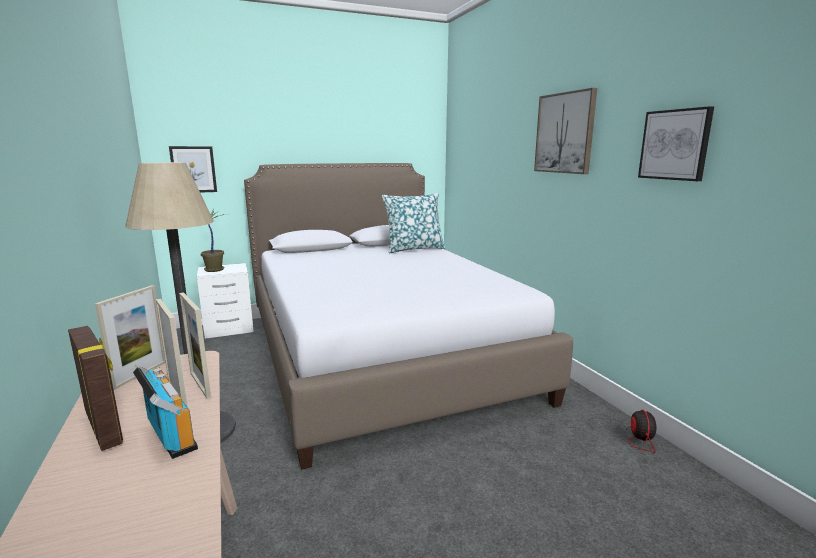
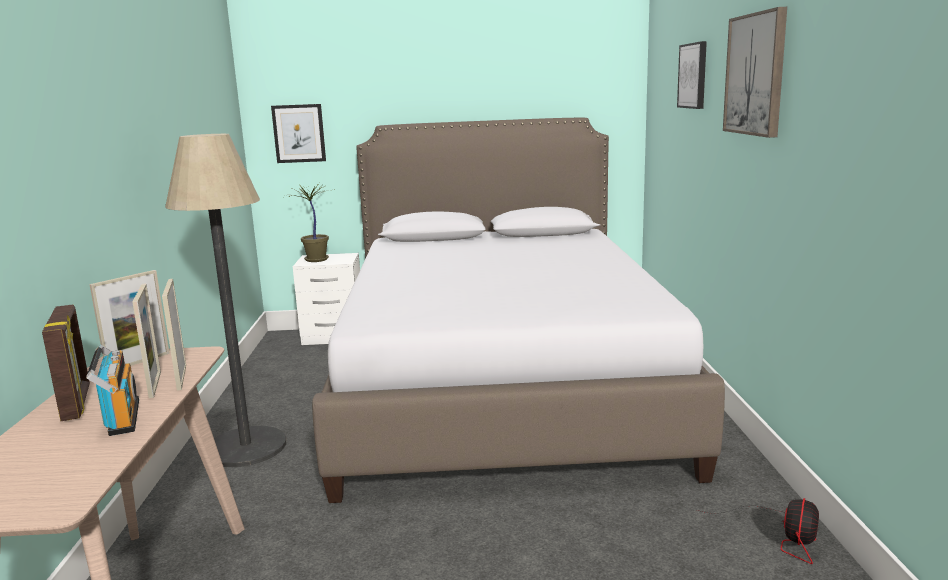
camera: 20 degrees right, 0 degrees up
pillow [382,193,446,253] -> none
picture [638,106,714,181] -> picture moved to [677,41,707,109]

